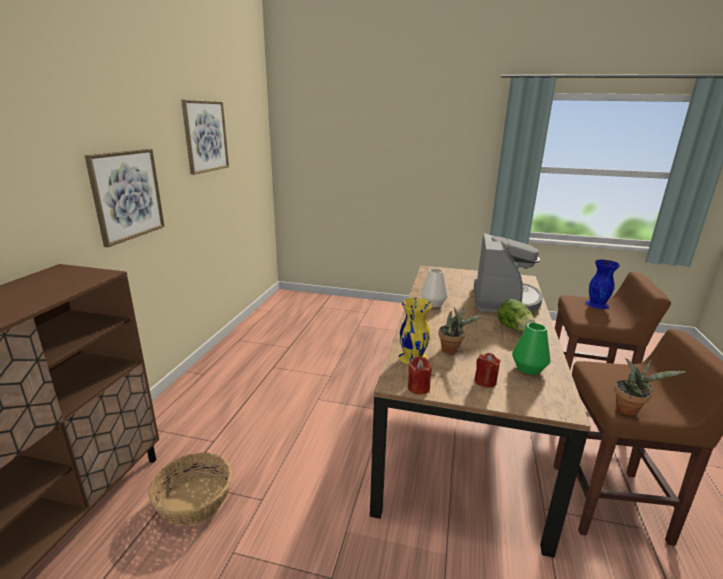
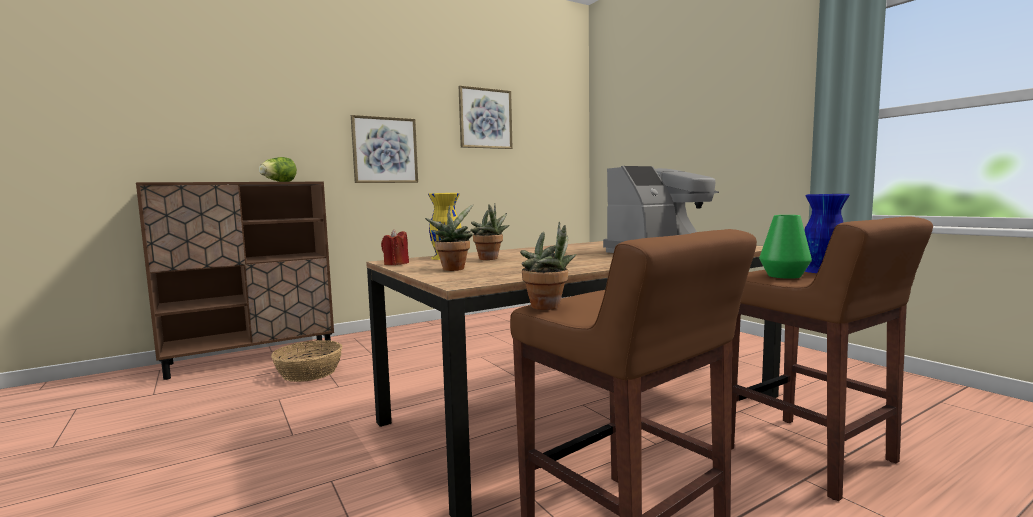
camera: 45 degrees right, 15 degrees down
white vase [421,268,448,307] -> none
red candle [474,353,501,388] -> potted plant [425,205,473,271]
lettuce [497,299,535,331] -> lettuce moved to [259,157,297,182]
green vase [512,323,550,375] -> green vase moved to [759,215,812,279]

